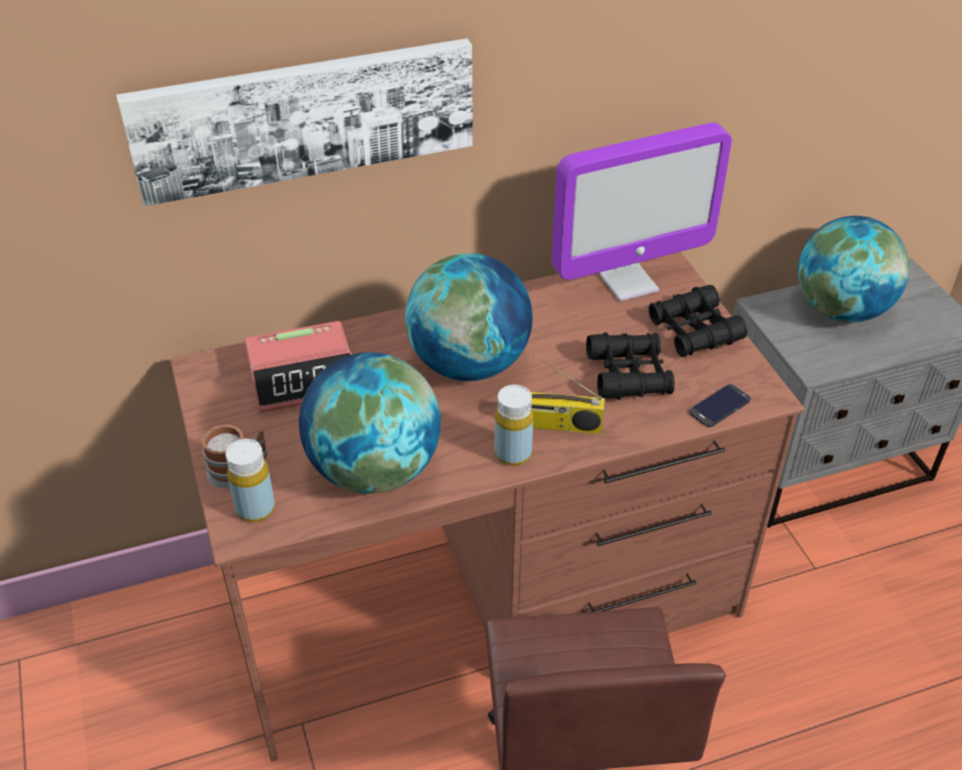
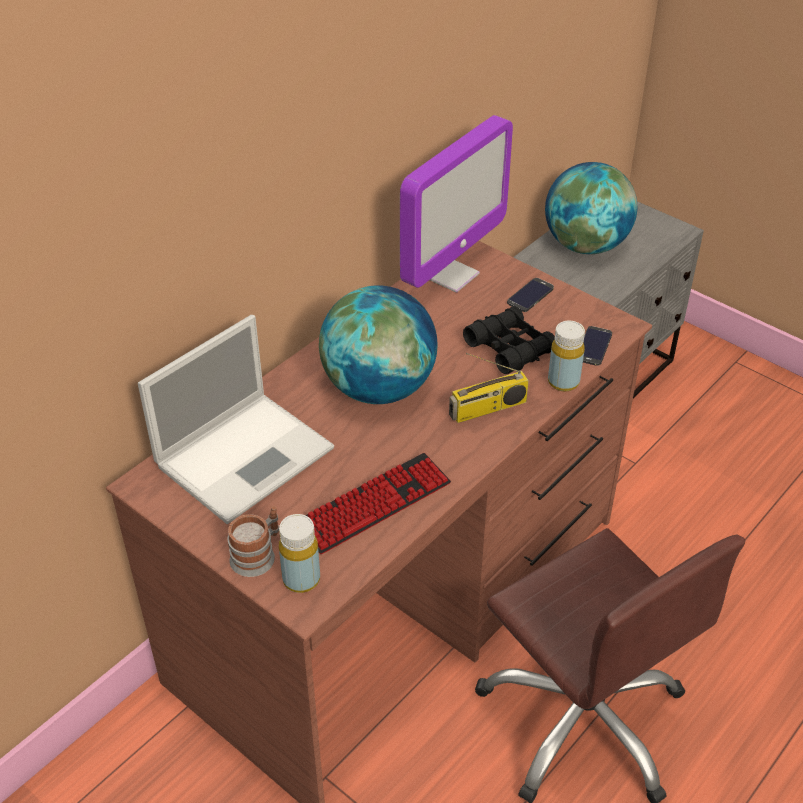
camera: 30 degrees left, 0 degrees up
picture [116,38,473,207] -> none
alarm clock [244,321,352,413] -> laptop [138,315,334,524]
globe [299,352,441,494] -> keyboard [306,453,451,554]
yellow bottle [495,385,533,465] -> yellow bottle moved to [548,321,585,392]
black binoculars [649,285,747,357] -> phone [507,278,554,312]

